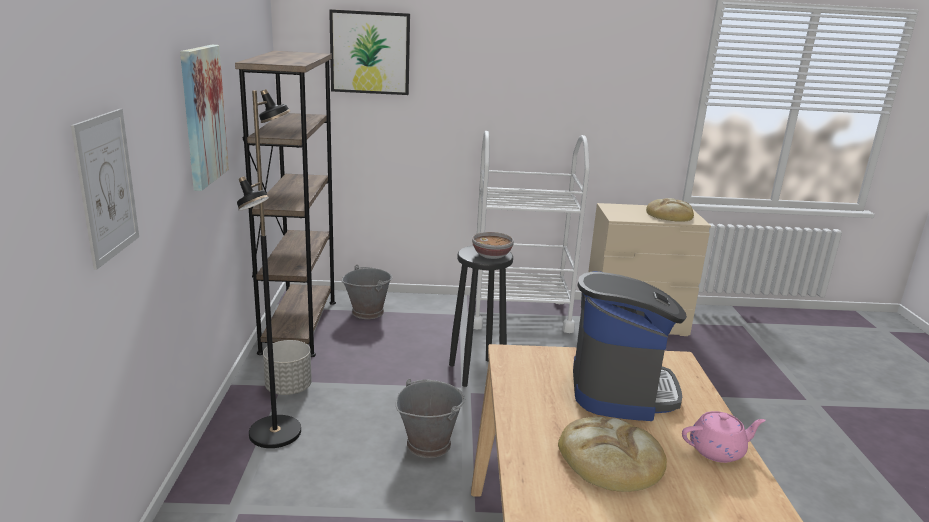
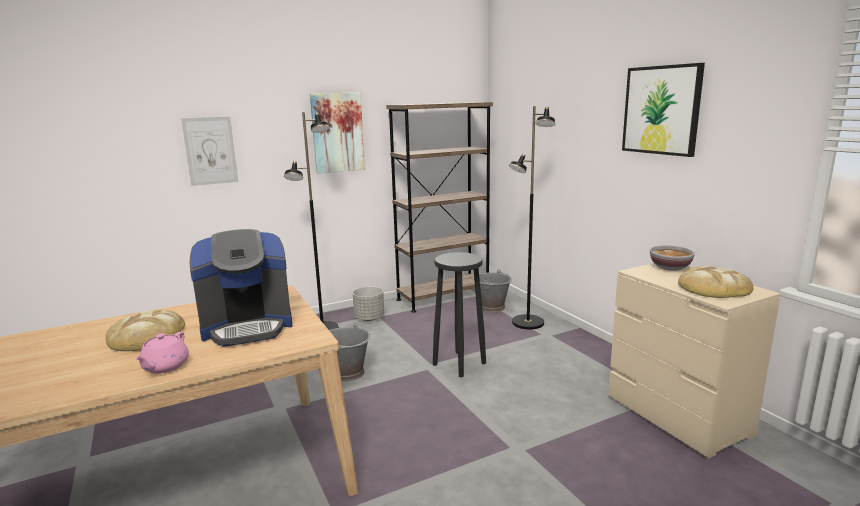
camera: 65 degrees right, 5 degrees down
picture [329,9,410,95] -> picture moved to [622,63,705,157]
white cart [469,131,590,333] -> none
bowl [472,232,514,259] -> bowl moved to [650,245,695,271]
pink teapot [682,411,766,463] -> pink teapot turned 45 degrees clockwise [135,332,189,374]
none -> black floor lamp [509,106,555,329]

